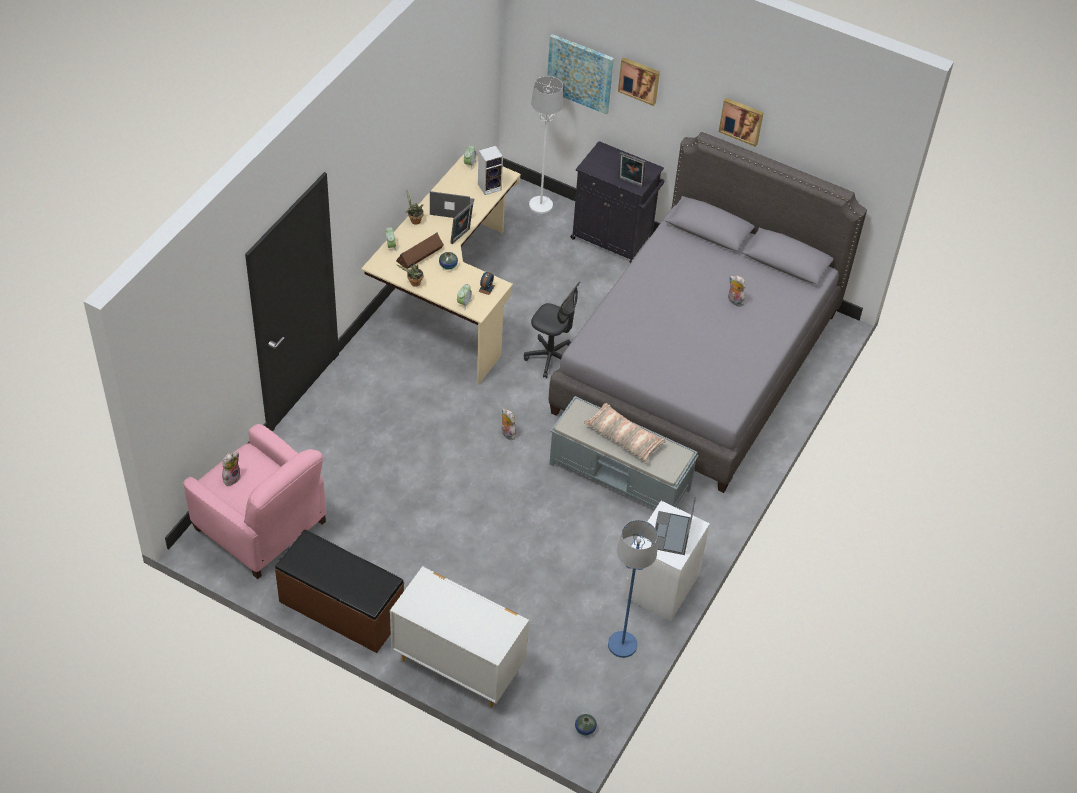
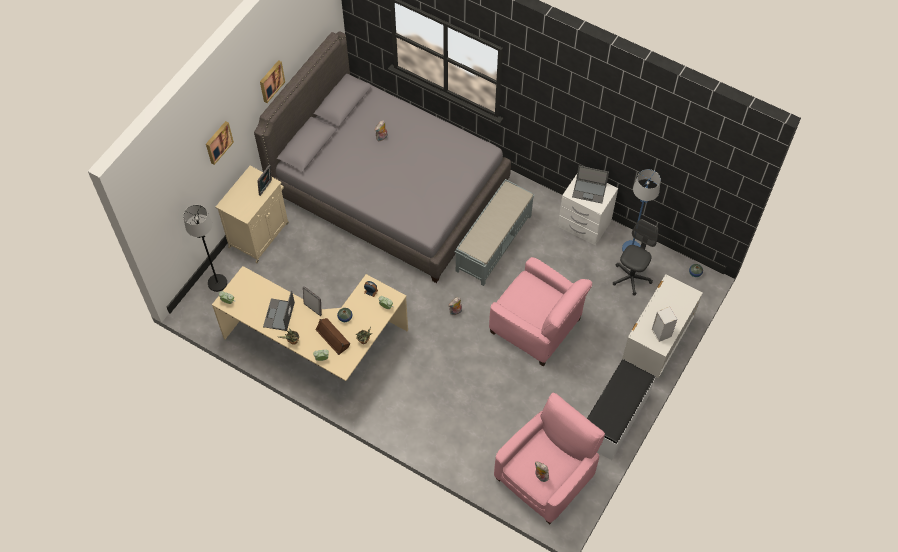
camera: 85 degrees left, 10 degrees up
brown bench [275,530,404,653] -> white bench [587,359,656,460]
speaker [478,146,503,195] -> speaker moved to [652,307,677,342]
grey office chair [524,282,580,378] -> grey office chair moved to [613,219,658,296]
white floor lamp [529,76,564,214] -> black floor lamp [183,205,227,292]
picture [547,34,614,114] -> none
black cabinet [570,141,665,263] -> beige cabinet [215,166,289,263]
pillow [584,403,666,462] -> none
none -> pink armchair [489,257,592,366]

